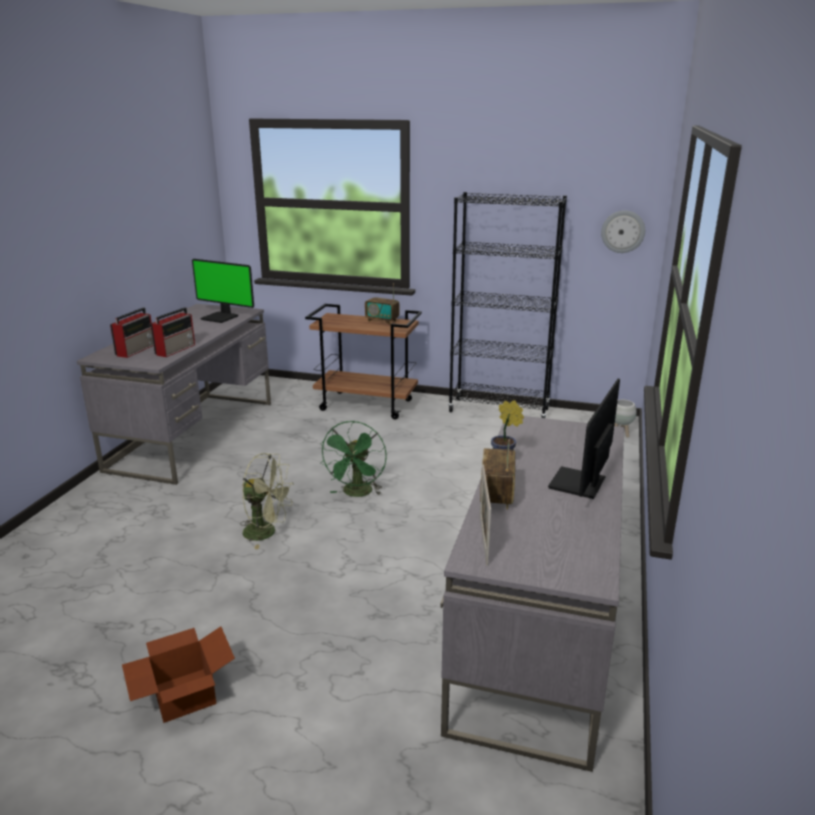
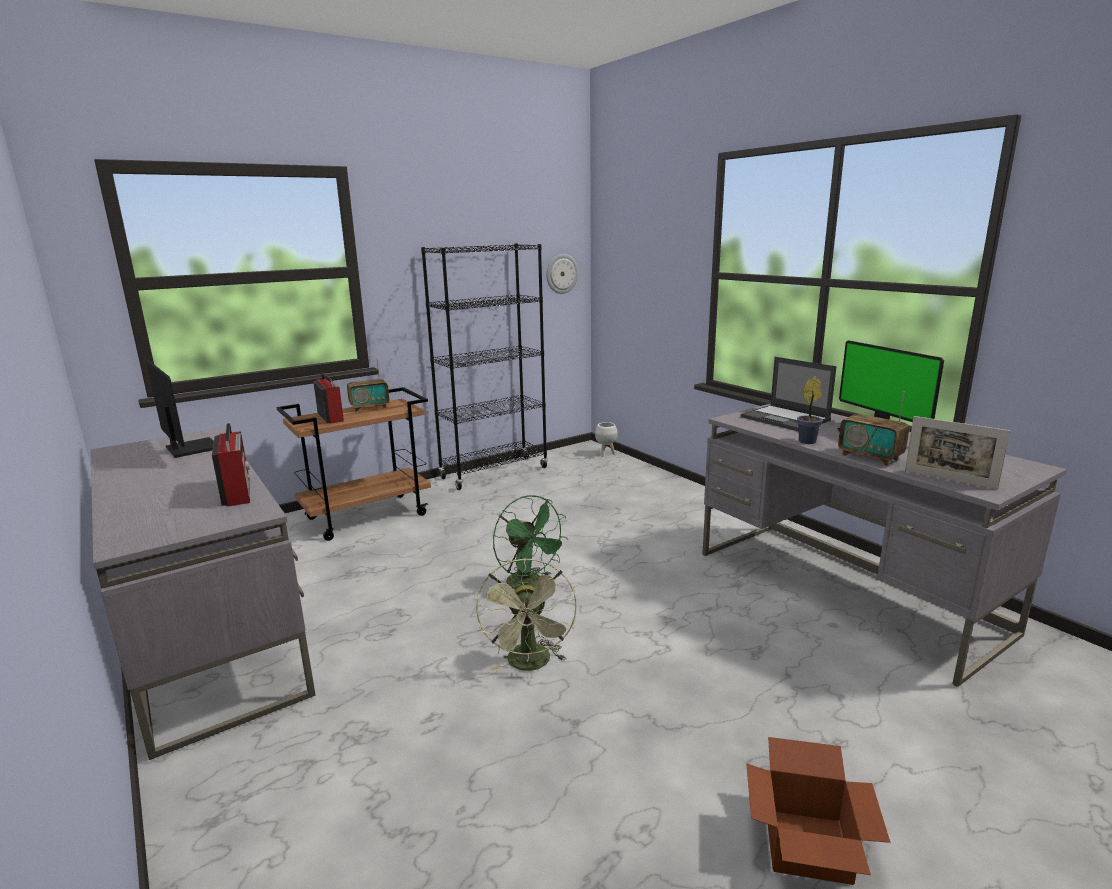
camera: 50 degrees left, 5 degrees down
radio [110,308,154,358] -> radio moved to [313,373,344,424]
monitor [192,259,254,323] -> monitor turned 105 degrees counterclockwise [146,360,214,458]
green fan [240,453,294,549] -> green fan turned 120 degrees clockwise [476,559,577,671]
none -> laptop [740,357,837,431]

